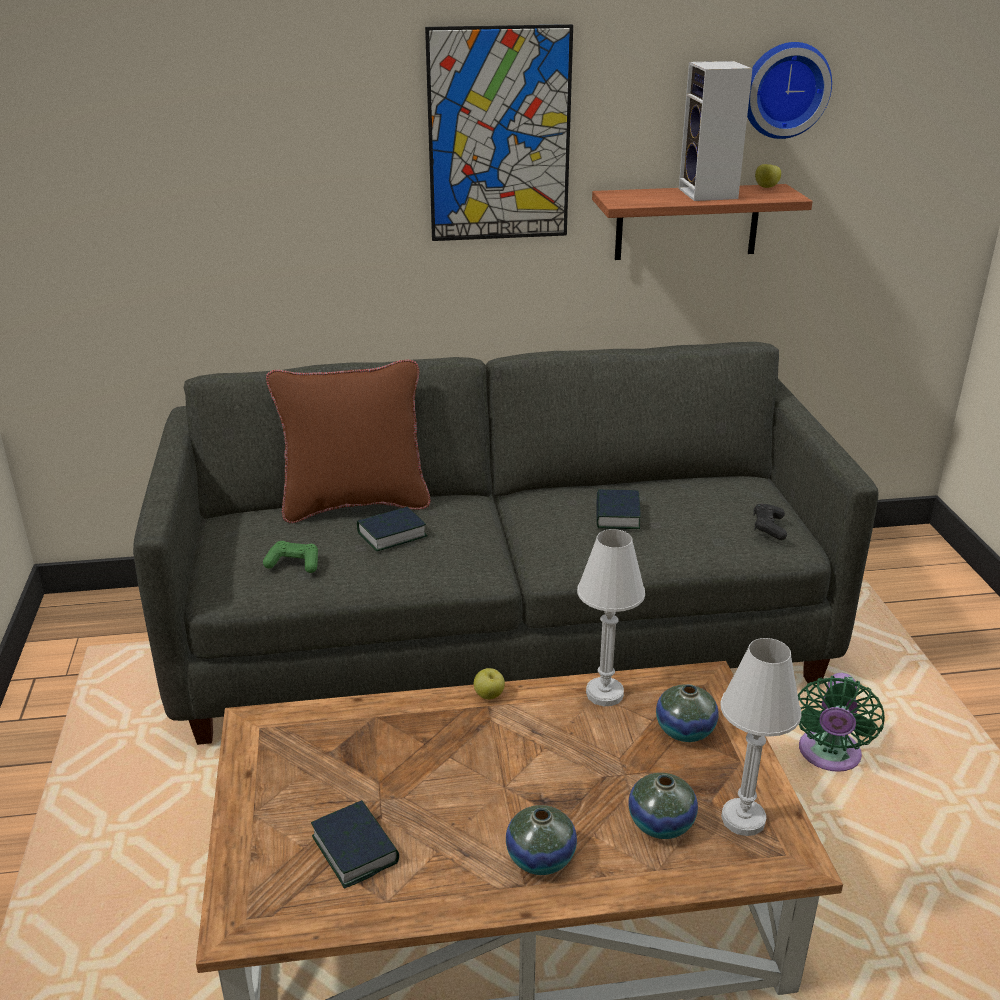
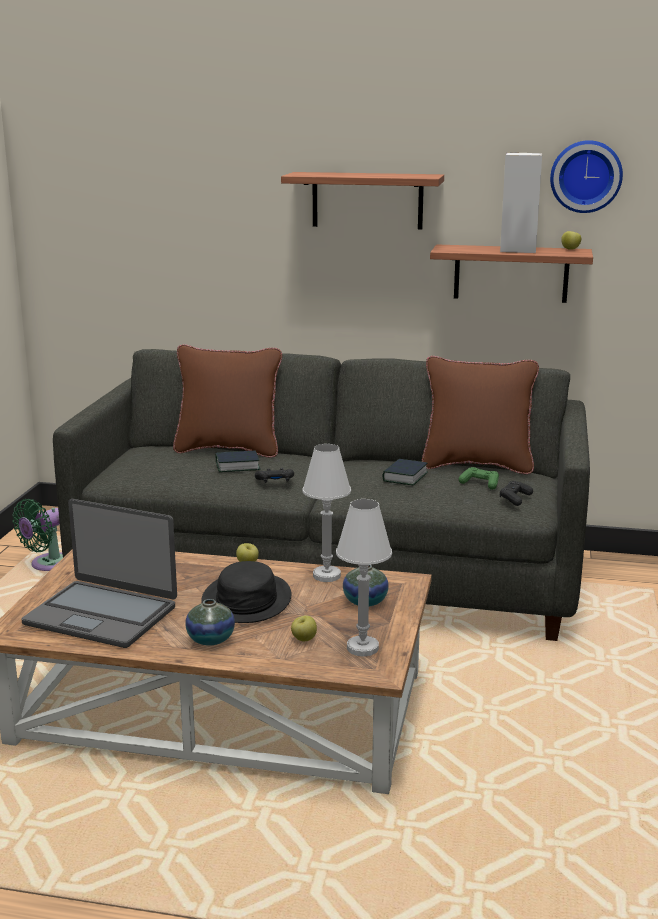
camera: 20 degrees right, 10 degrees down
green game controller [263,541,318,573] -> green game controller moved to [458,467,499,490]
book [311,800,399,889] -> laptop [21,499,177,648]
picture [425,24,573,241] -> shelf [281,172,444,229]
vase [628,773,698,839] -> apple [291,615,317,641]
green fan [798,673,885,772] -> green fan moved to [13,499,63,571]
none -> black hat [201,561,291,623]
none -> black game controller [255,468,294,483]
none -> brown pillow [422,356,539,474]

